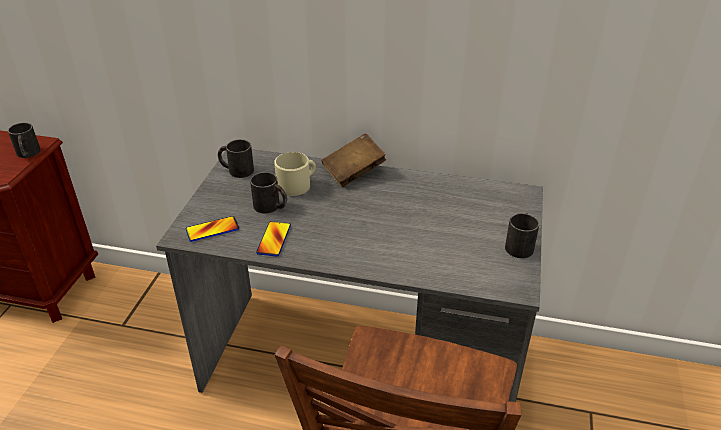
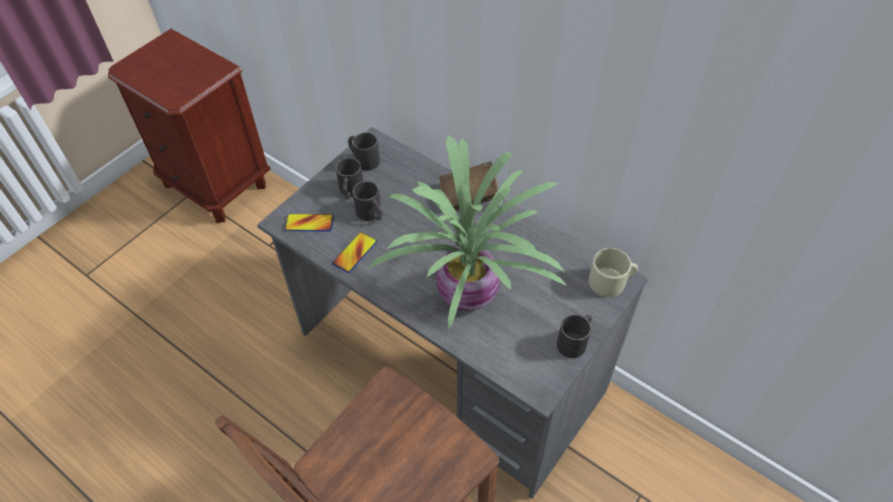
camera: 25 degrees right, 15 degrees up
black mug [8,123,41,158] -> black mug moved to [336,158,363,199]
beige mug [274,152,316,196] -> beige mug moved to [589,248,638,297]
none -> potted plant [368,135,567,329]

